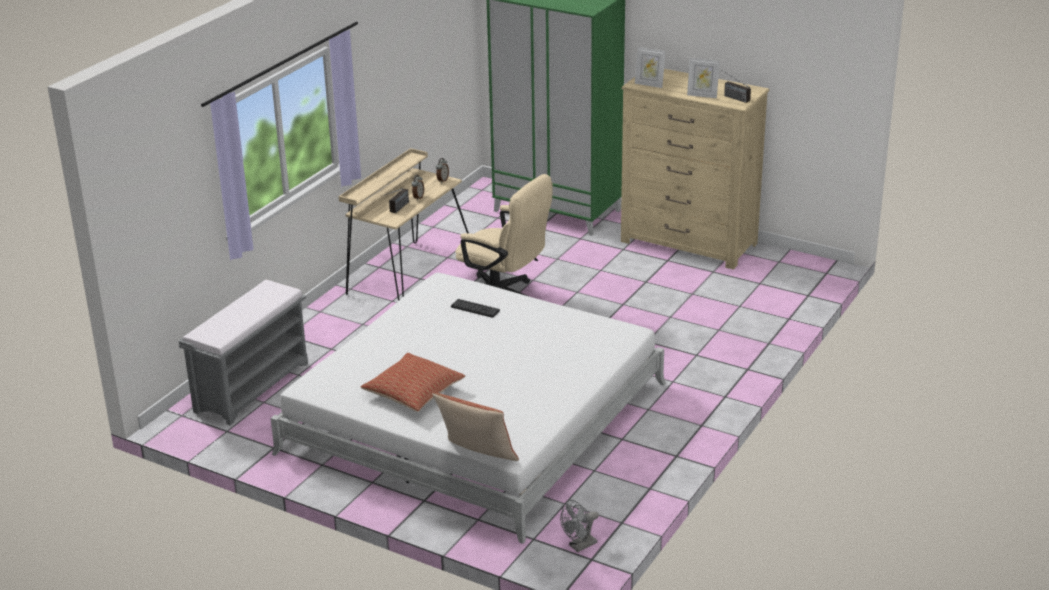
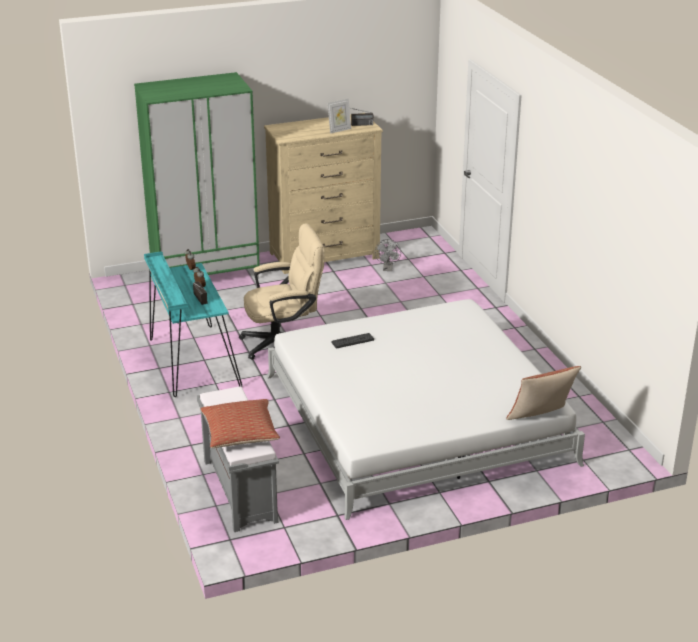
camera: 50 degrees left, 0 degrees up
beige desk [339,148,469,301] -> turquoise desk [144,251,242,397]
pillow [360,353,465,412] -> pillow moved to [201,399,280,448]
grey fan [560,500,599,552] -> grey fan moved to [375,239,401,271]
picture frame [635,47,666,88] -> none

